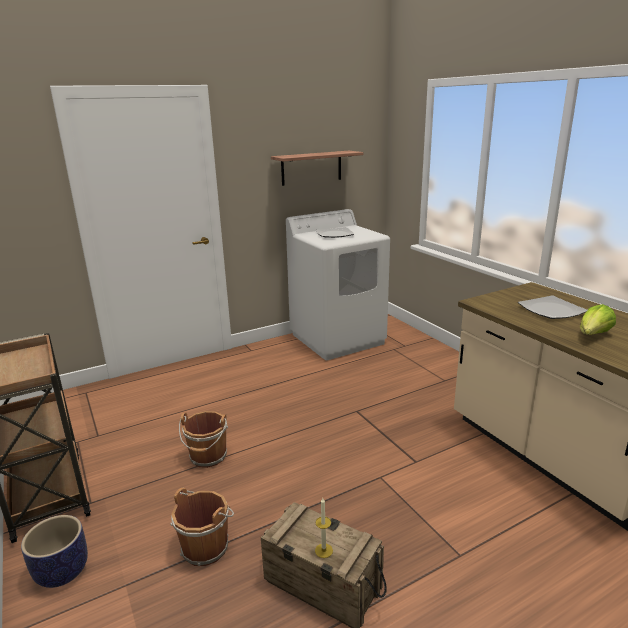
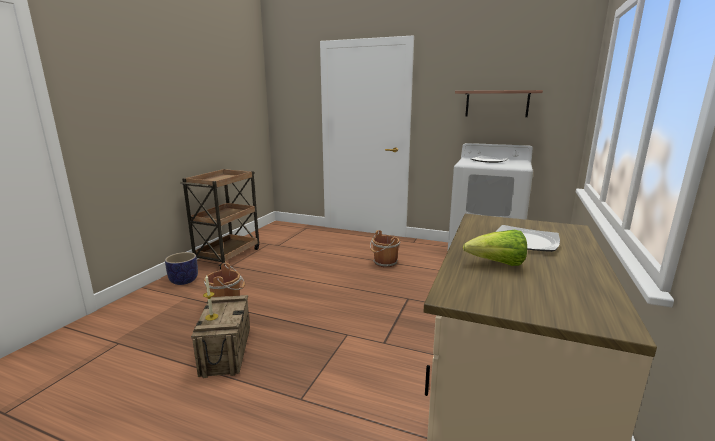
camera: 50 degrees right, 5 degrees down
brown bucket [179,411,228,468] -> brown bucket moved to [370,230,400,267]

